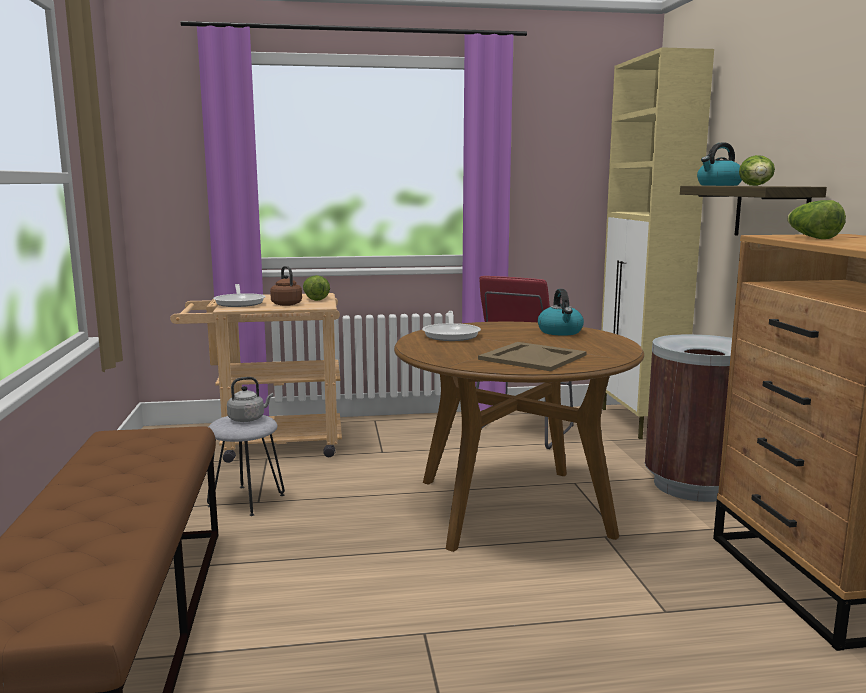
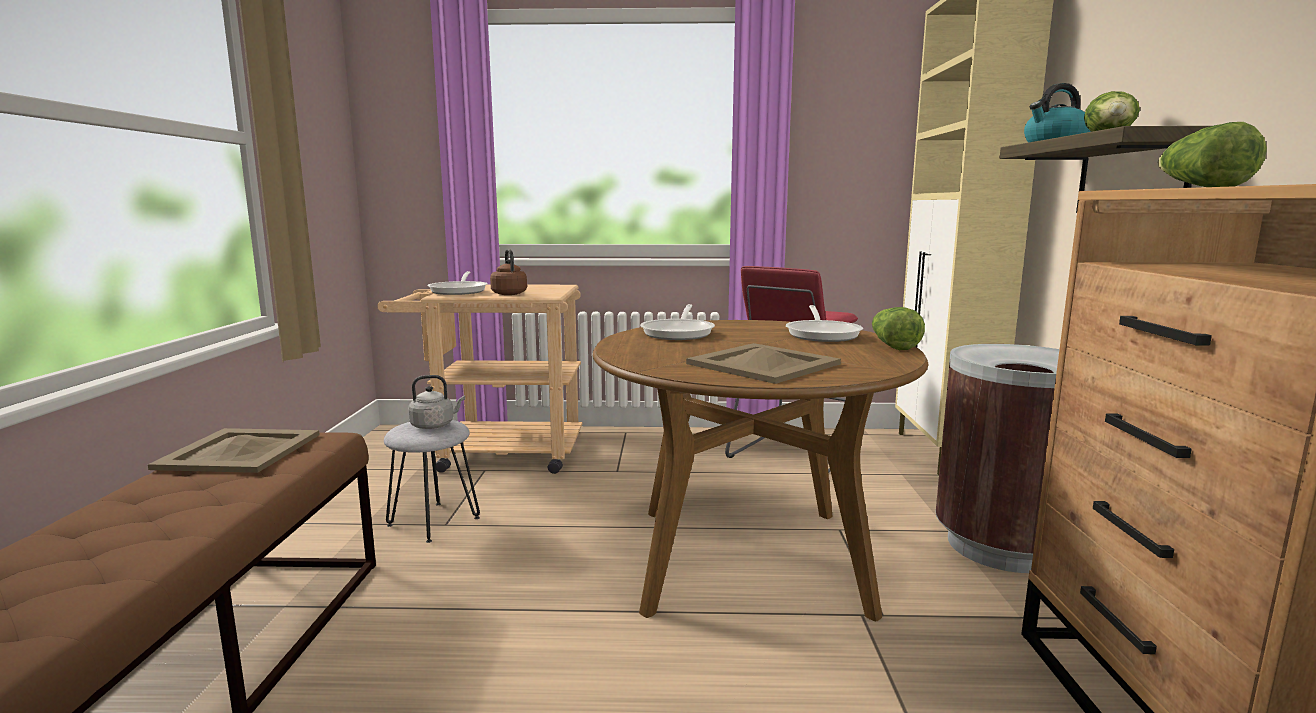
camera: 10 degrees right, 0 degrees up
lettuce [303,275,330,301] -> lettuce moved to [872,307,925,350]
kettle [538,289,584,336] -> frying pan [786,305,863,342]
none -> beige tray [148,428,320,473]

